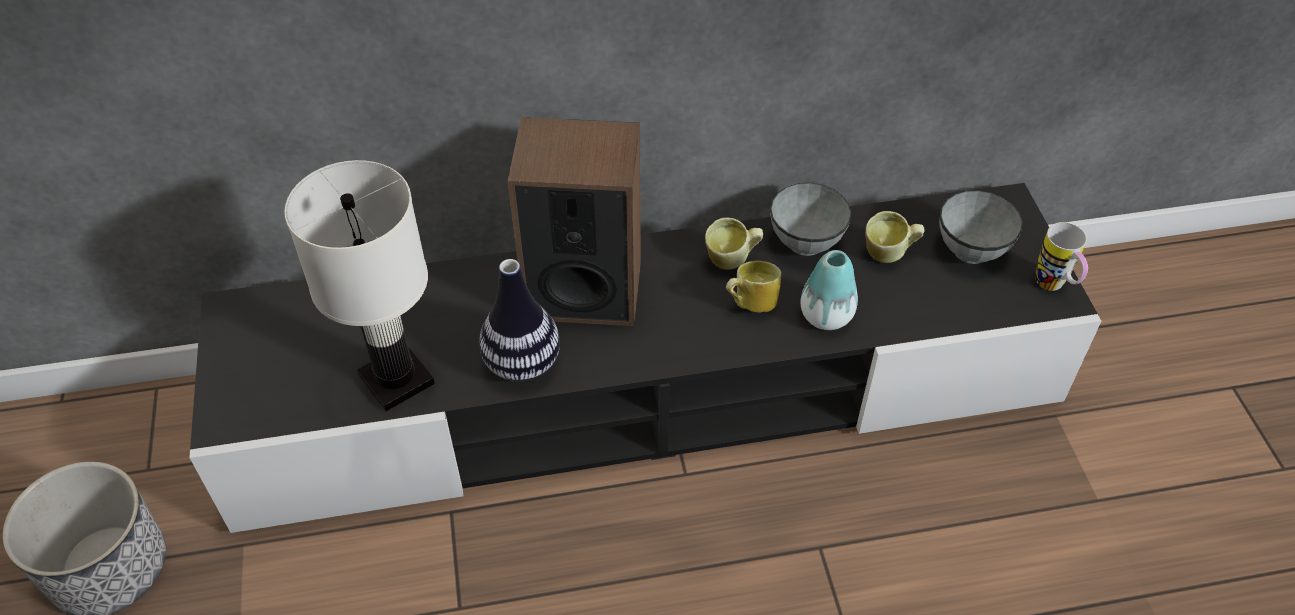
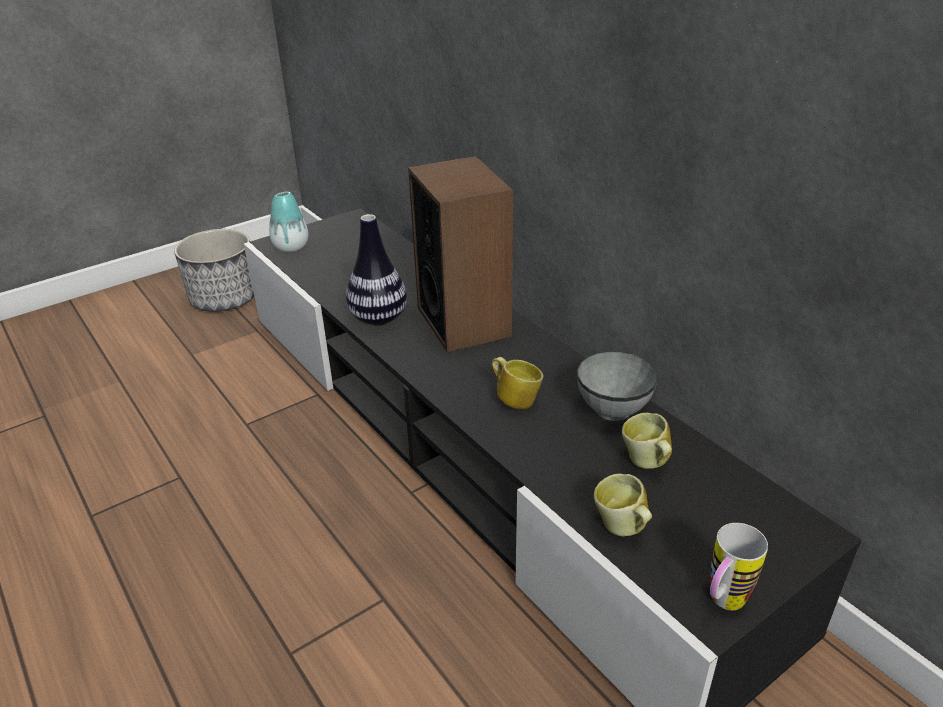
camera: 65 degrees right, 15 degrees down
white table lamp [284,160,435,411] -> none
mug [705,217,763,270] -> mug moved to [594,474,652,536]
vase [801,250,858,330] -> vase moved to [269,192,308,252]
grey bowl [939,190,1023,264] -> none

